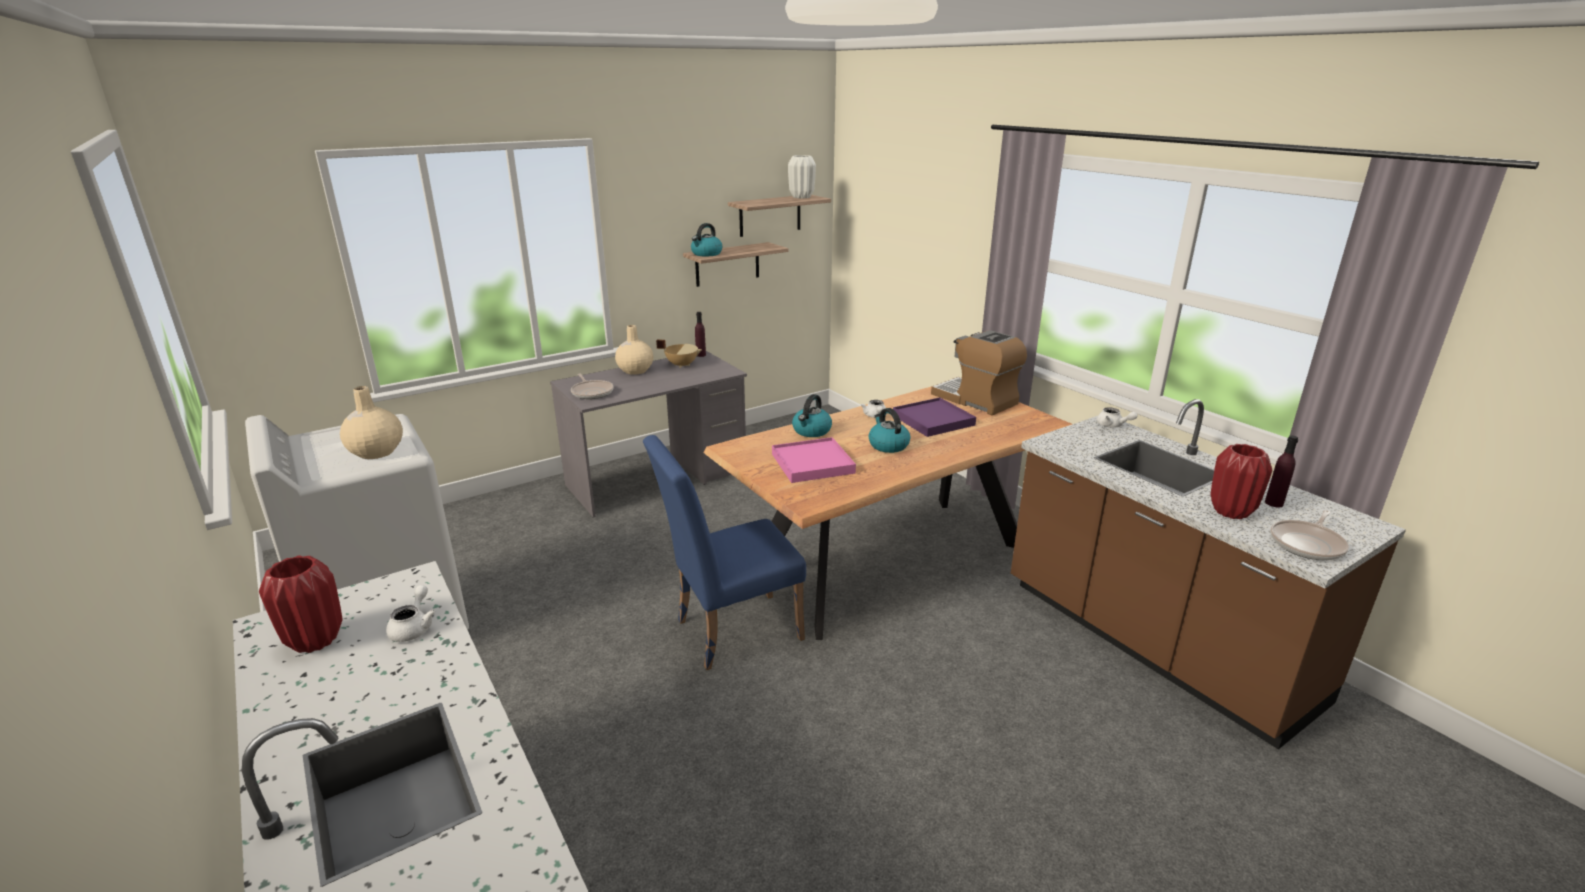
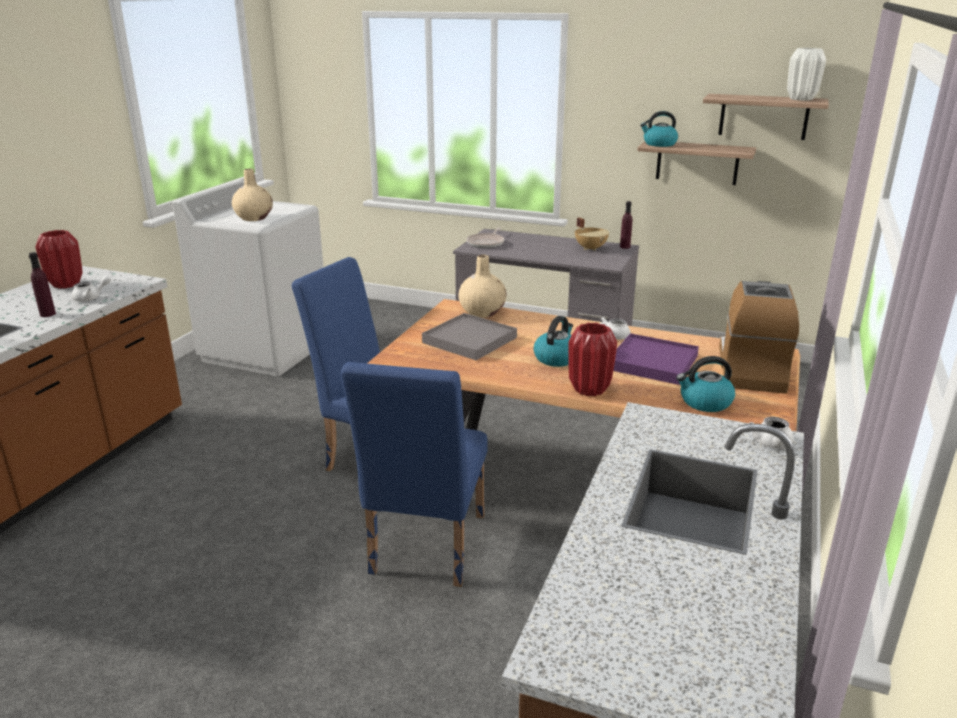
camera: 55 degrees right, 0 degrees up
beige vase [615,325,653,375] -> beige vase moved to [458,255,507,318]
pink tray [772,437,856,483] -> grey tray [422,313,517,360]
kettle [792,394,832,437] -> kettle moved to [676,356,735,412]
red vase [1210,444,1272,519] -> red vase moved to [568,323,617,396]
purple bottle [1265,435,1298,507] -> purple bottle moved to [29,252,56,317]
frying pan [1270,510,1349,560] -> none
none -> blue chair [341,362,488,587]

